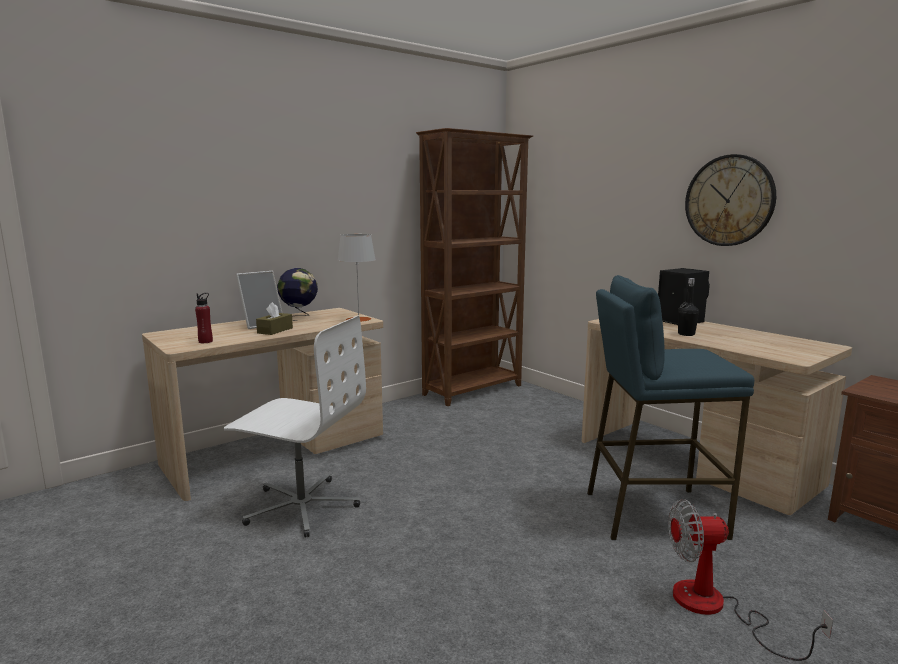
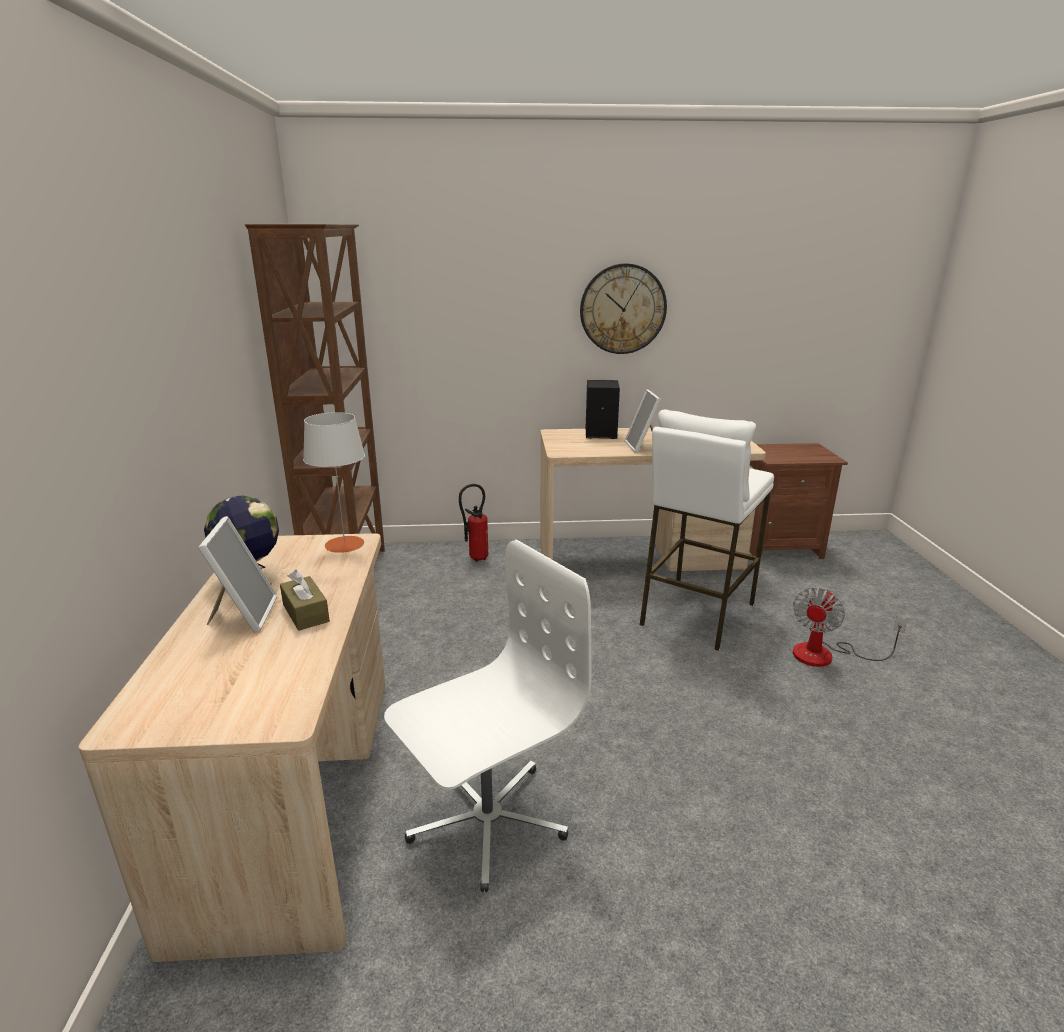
camera: 55 degrees left, 10 degrees up
red bottle [195,293,213,343] -> none
blue stool [587,275,754,540] -> white stool [639,409,774,651]
black bottle [678,278,699,336] -> picture frame [625,389,661,453]
none -> fire extinguisher [459,484,489,562]

